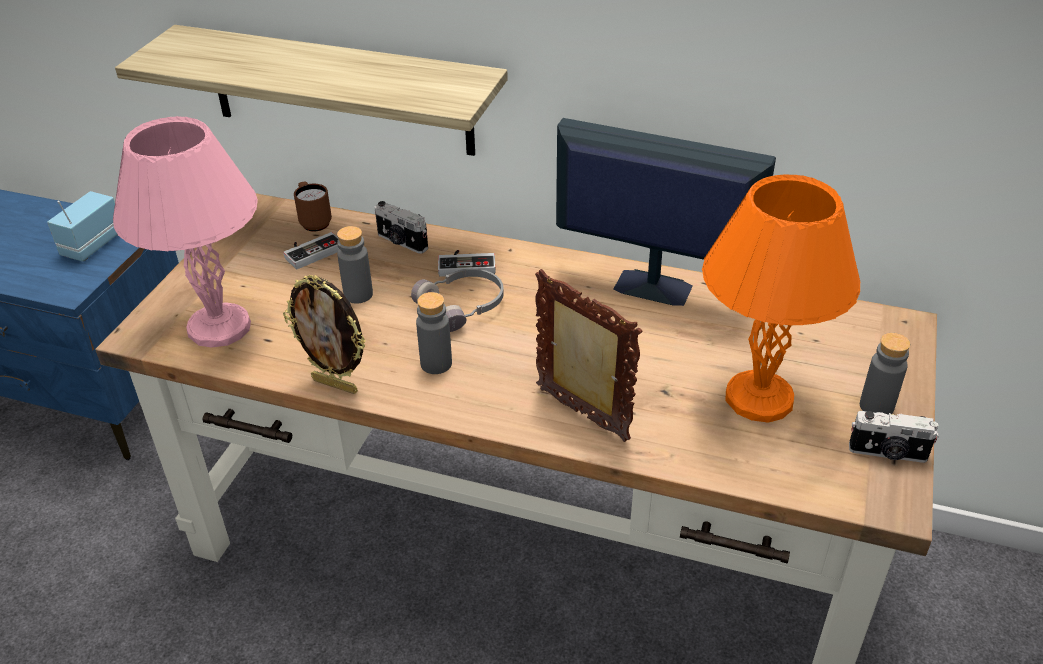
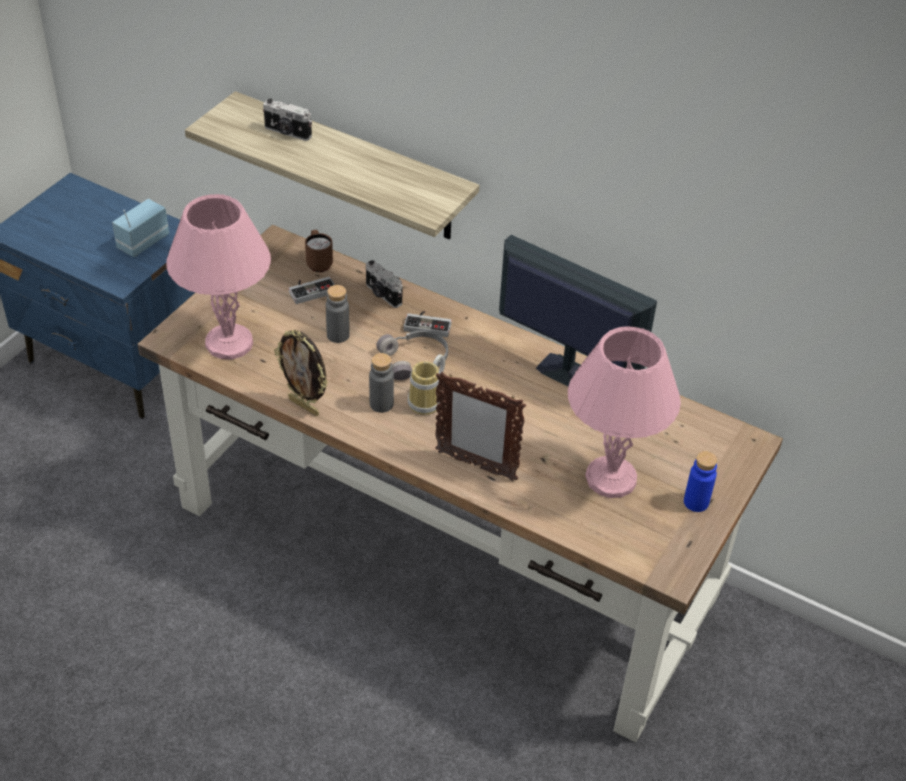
camera: 10 degrees right, 5 degrees up
picture frame [535,269,643,442] -> picture frame turned 150 degrees clockwise [435,372,526,481]
orange table lamp [702,174,860,423] -> pink table lamp [568,326,681,498]
camera [849,411,939,463] -> camera moved to [263,99,312,141]
grey bottle [860,333,910,414] -> blue bottle [684,451,718,512]
none -> mug [408,354,445,415]

